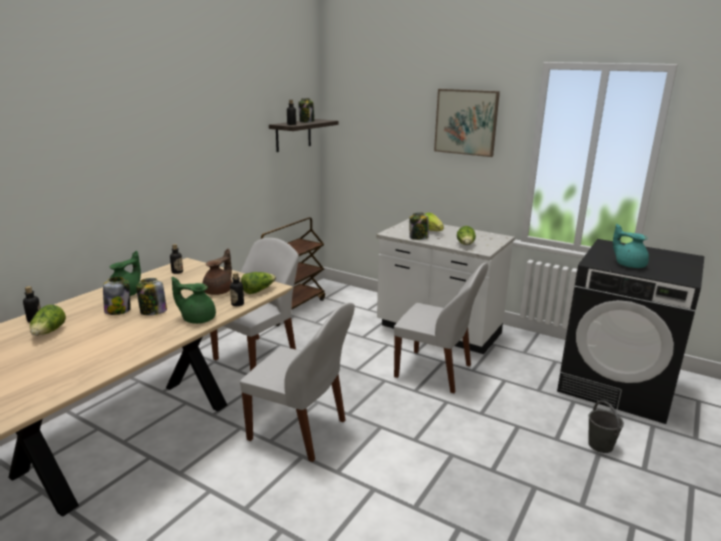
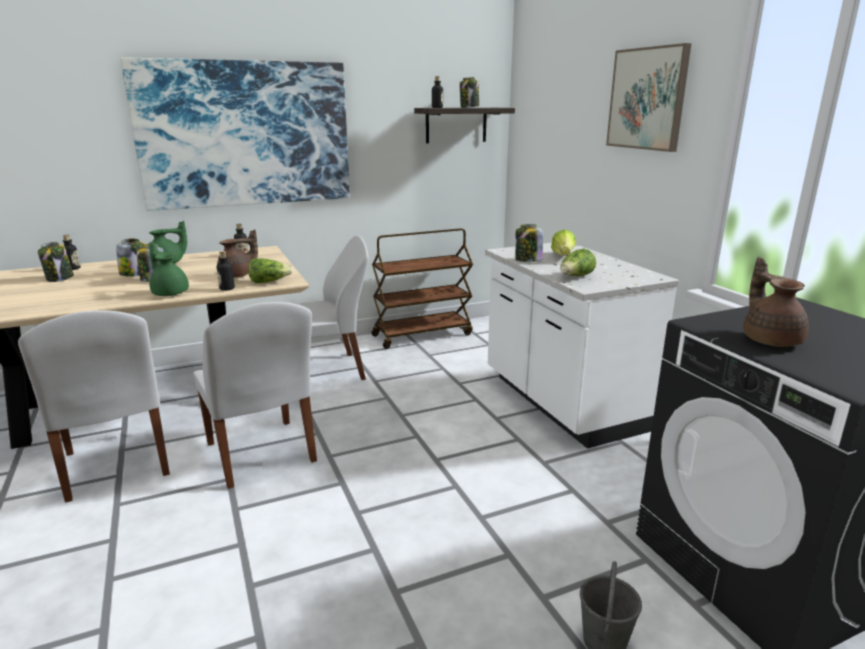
camera: 35 degrees right, 0 degrees up
lettuce [30,305,66,336] -> jar [38,242,74,282]
white chair [394,262,488,393] -> white chair moved to [18,311,170,503]
turquoise teapot [613,224,649,268] -> brown teapot [743,257,809,347]
none -> picture [120,57,350,211]

